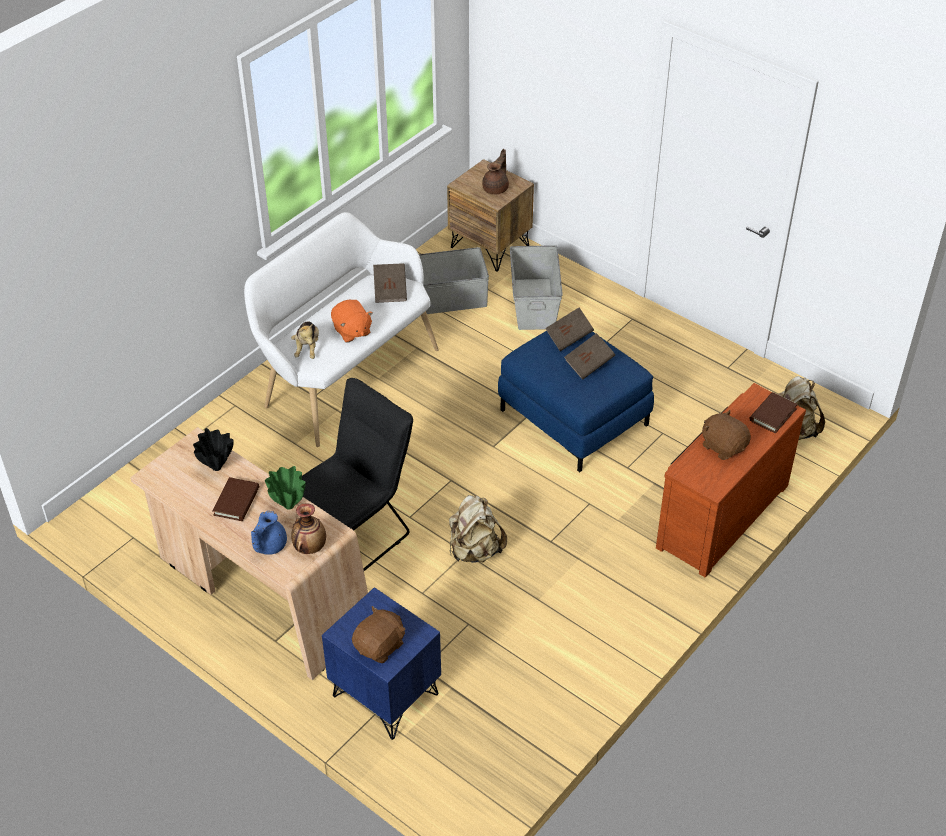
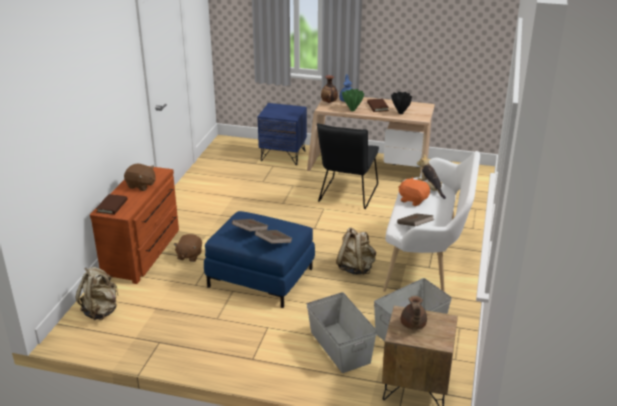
camera: 155 degrees right, 15 degrees down
brown plush toy [352,606,406,663] -> brown plush toy moved to [174,234,202,262]
beige backpack [449,495,507,563] -> beige backpack moved to [336,227,376,275]

